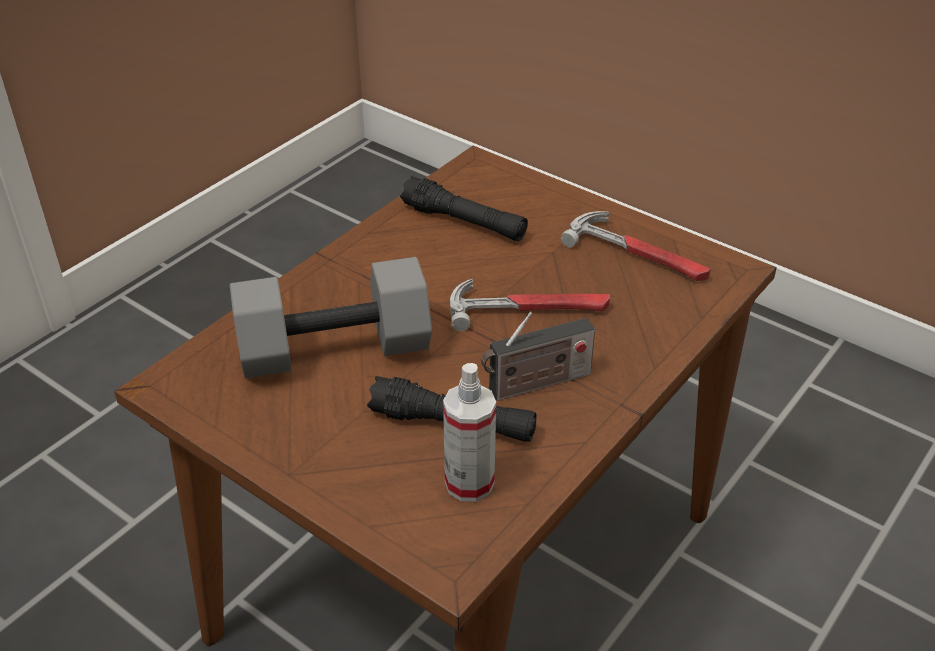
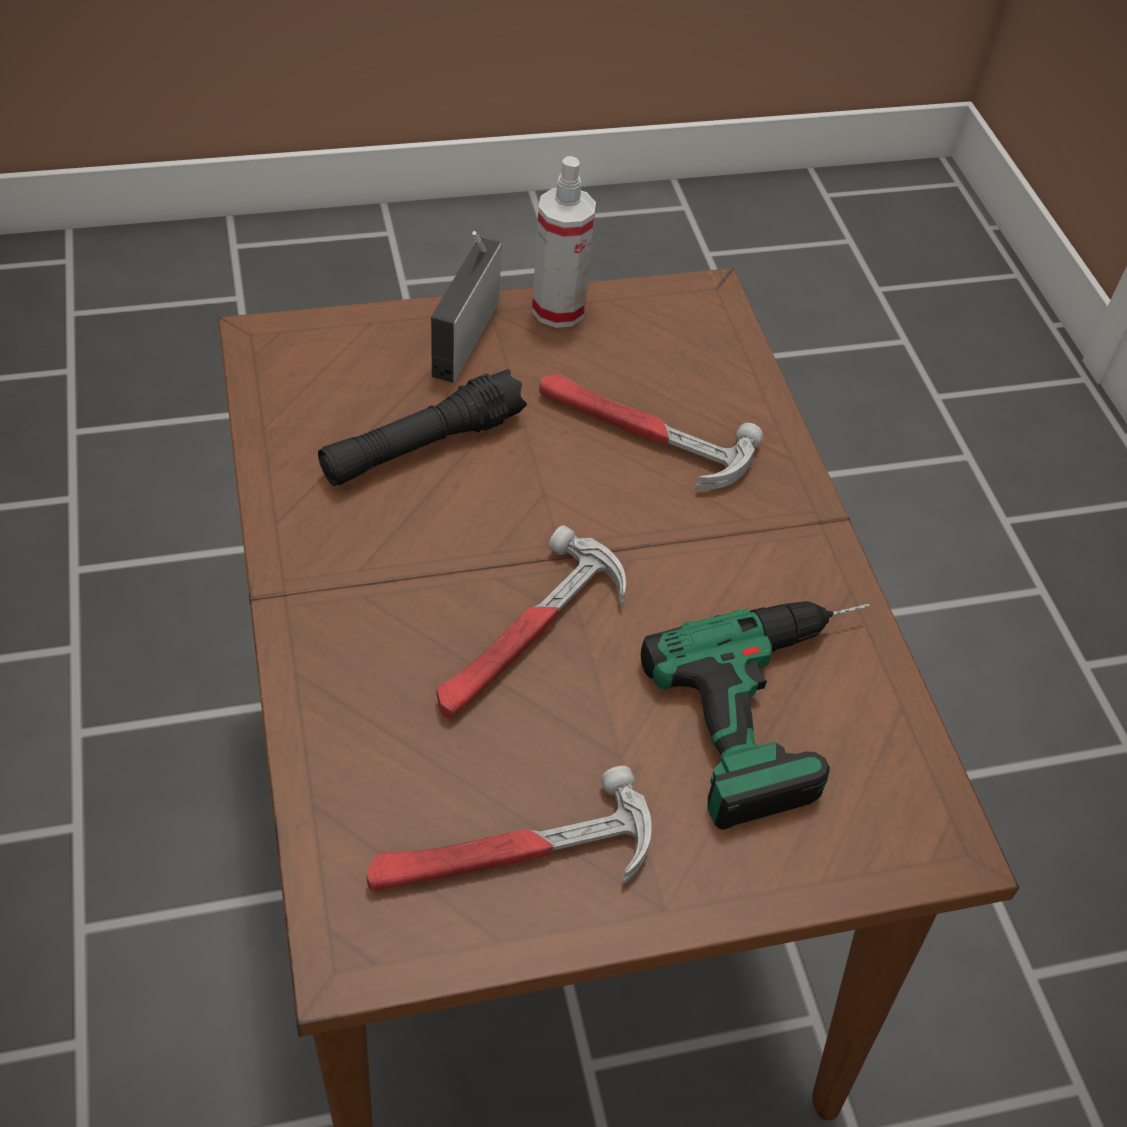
camera: 125 degrees right, 10 degrees up
grey dumbbell [230,257,432,378] -> hammer [539,374,763,490]
black flashlight [400,176,528,241] -> power drill [641,601,870,830]
spray bottle [443,363,496,502] -> spray bottle moved to [532,156,596,328]
radio [481,312,595,401] -> radio moved to [431,231,501,383]

